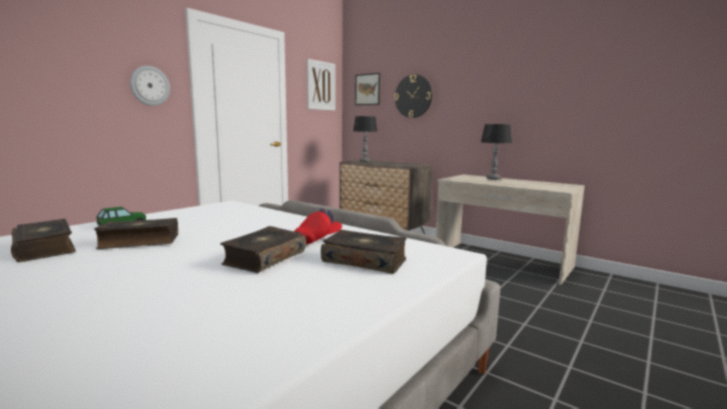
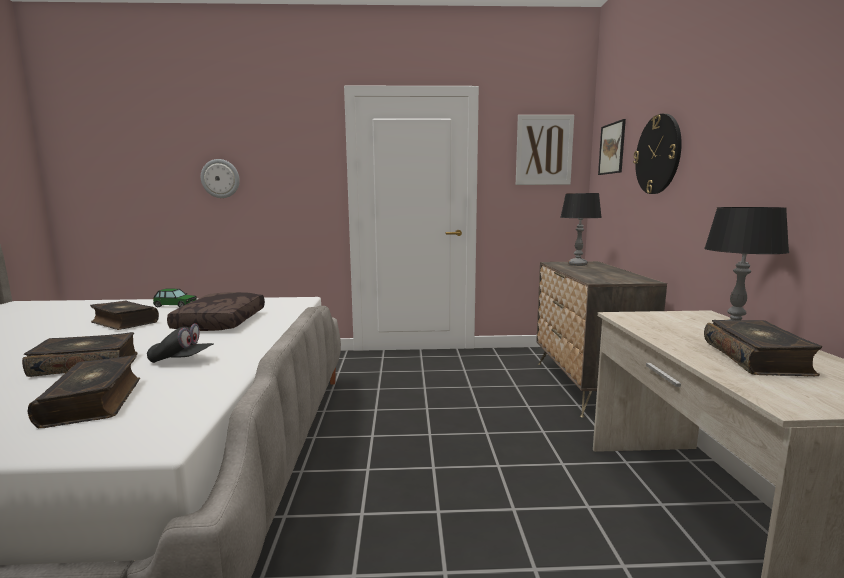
camera: 50 degrees right, 0 degrees up
book [11,219,76,262] -> book moved to [704,320,822,376]
wall clock [130,66,170,106] -> wall clock moved to [201,159,240,198]
red cap [294,208,342,244] -> black cap [147,323,213,363]
none -> brown pillow [167,292,265,331]

